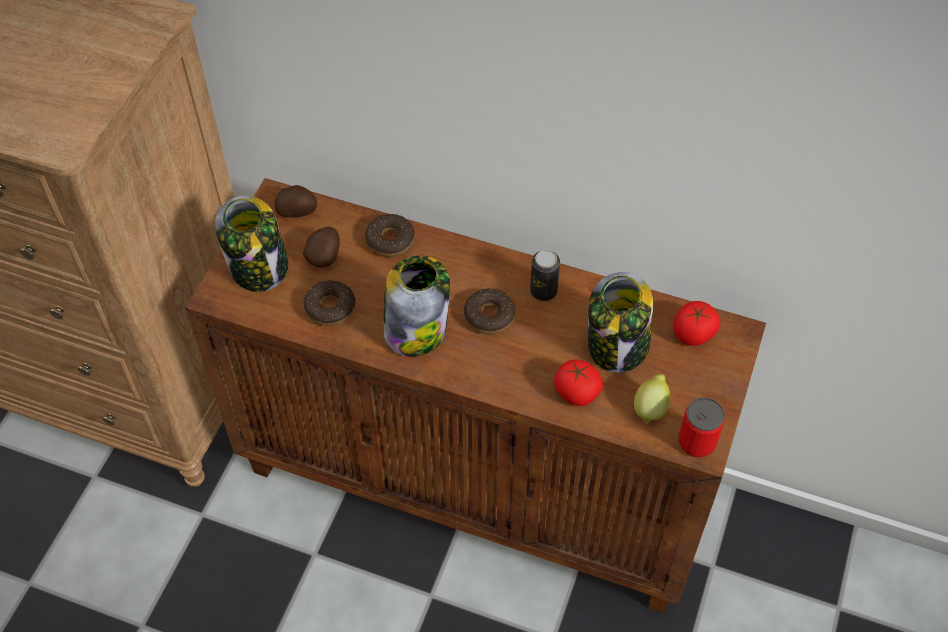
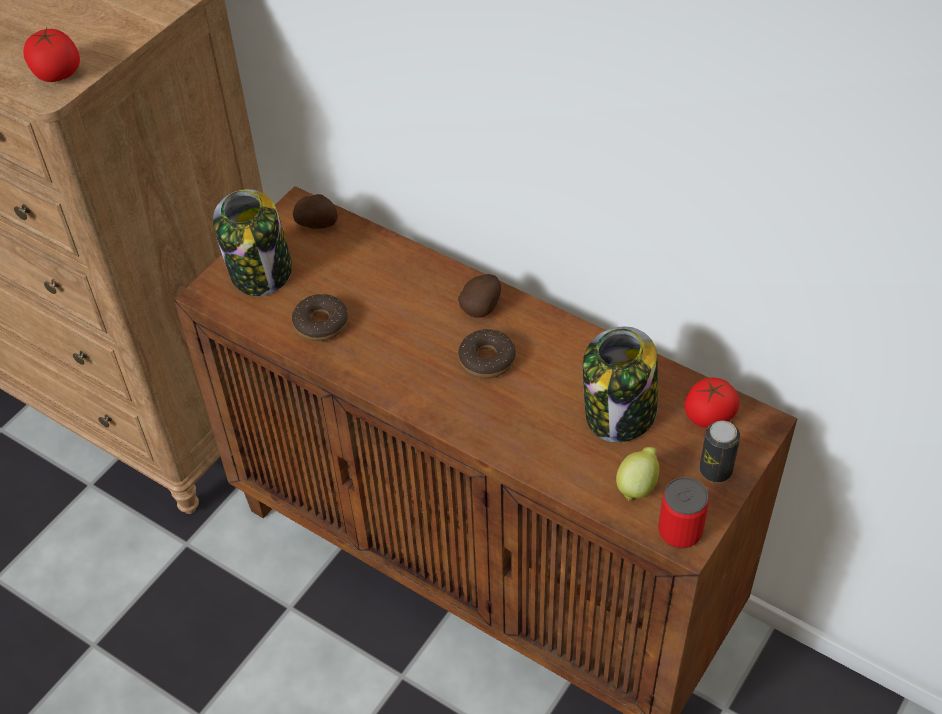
camera: 15 degrees right, 5 degrees down
potato [303,227,340,268] -> potato moved to [458,274,501,317]
donut [365,214,415,257] -> none
jar [383,256,450,357] -> none
can [530,250,560,301] -> can moved to [700,421,740,482]
tomato [554,359,603,406] -> tomato moved to [23,27,80,82]

